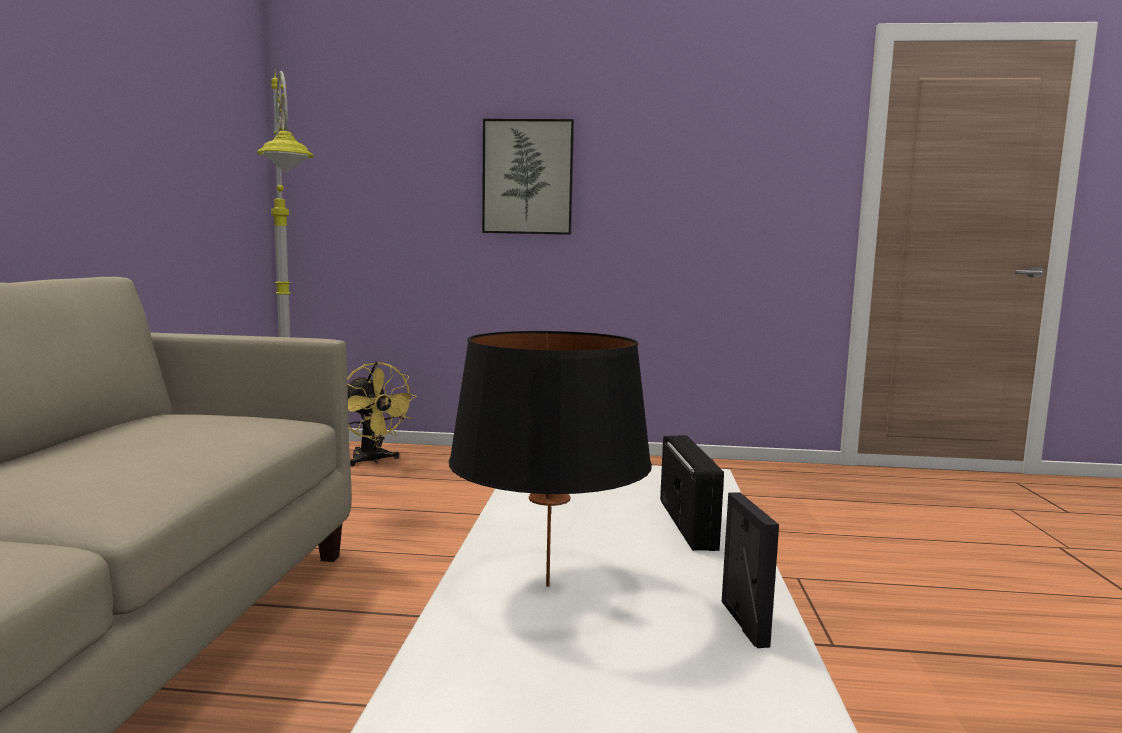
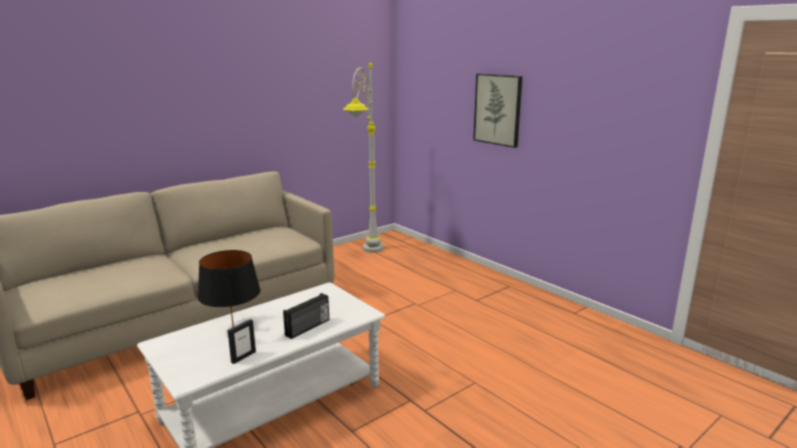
camera: 45 degrees right, 10 degrees up
yellow fan [347,362,417,467] -> none

